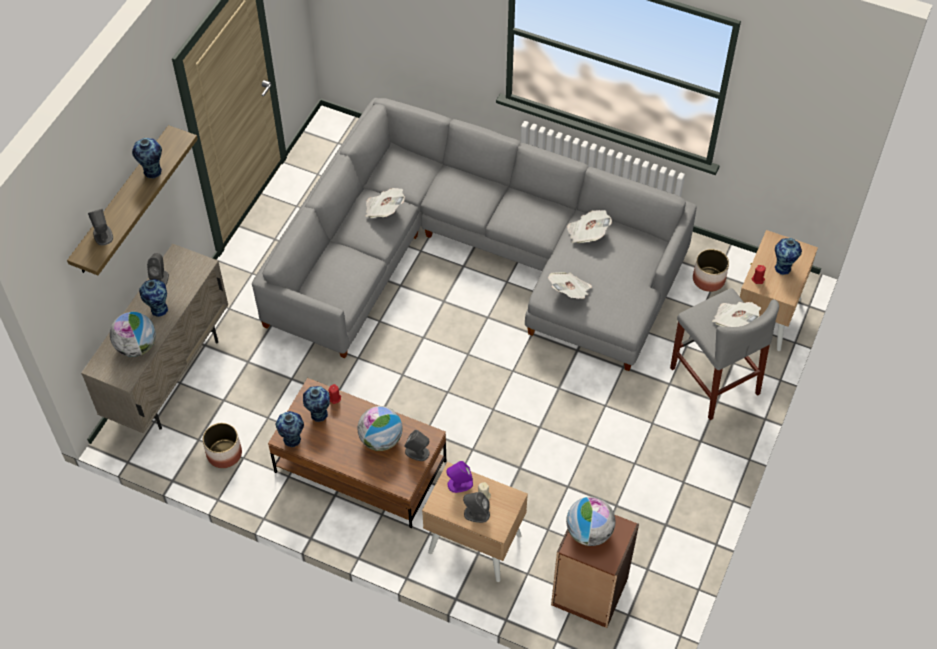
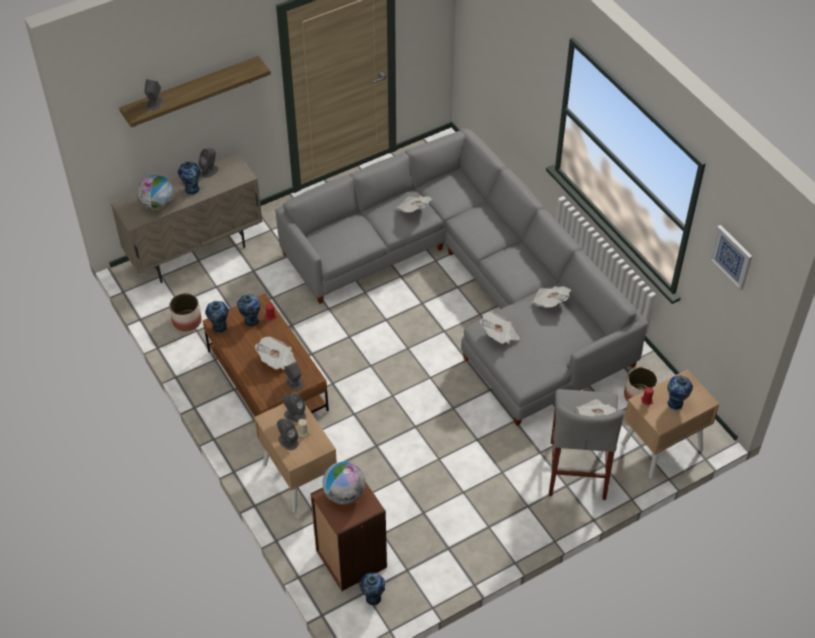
camera: 35 degrees right, 5 degrees down
vase [132,138,162,179] -> vase moved to [360,573,385,605]
globe [358,406,403,451] -> newspaper [255,337,296,369]
purple speaker [446,461,473,493] -> grey speaker [282,393,306,422]
none -> picture [709,225,752,290]

